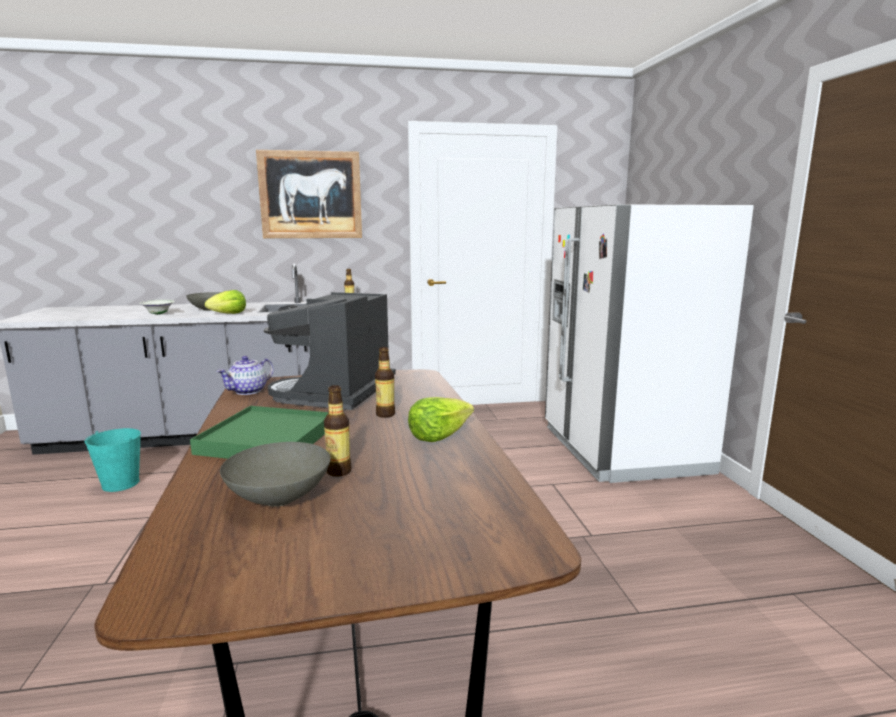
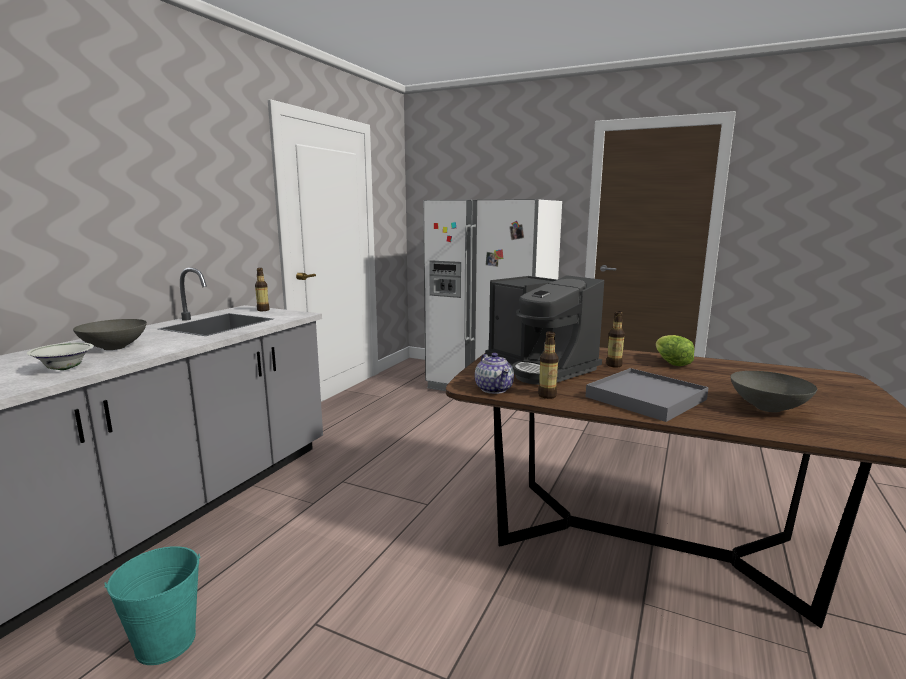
camera: 55 degrees left, 0 degrees up
green tray [190,406,329,459] -> grey tray [585,368,709,422]
lettuce [205,290,246,314] -> none
picture [256,150,362,238] -> none
bottle [324,385,352,477] -> bottle moved to [538,331,559,399]

